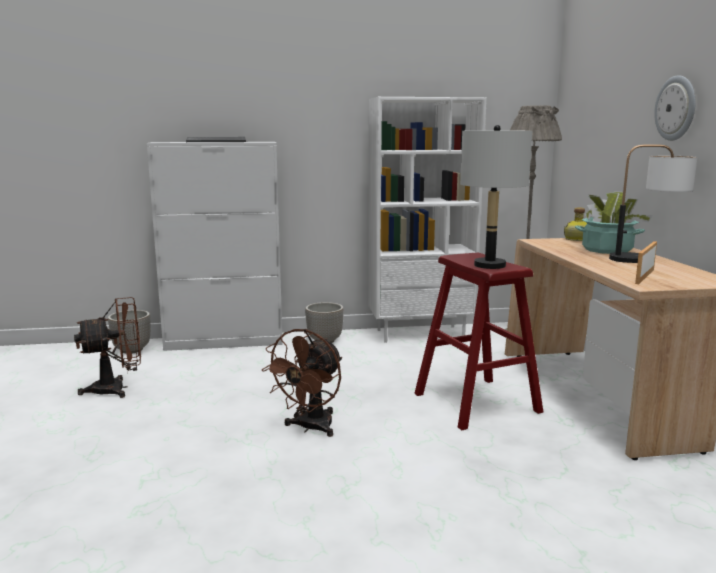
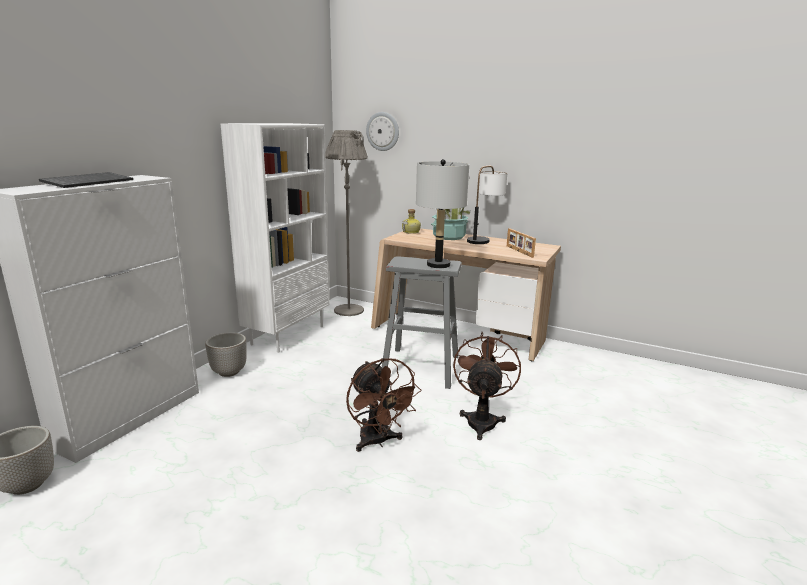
camera: 55 degrees left, 5 degrees up
brown fan [74,297,141,398] -> brown fan moved to [453,332,521,440]
red stool [415,253,543,430] -> grey stool [382,256,462,389]
wall clock [654,75,696,141] -> wall clock moved to [366,112,399,151]

